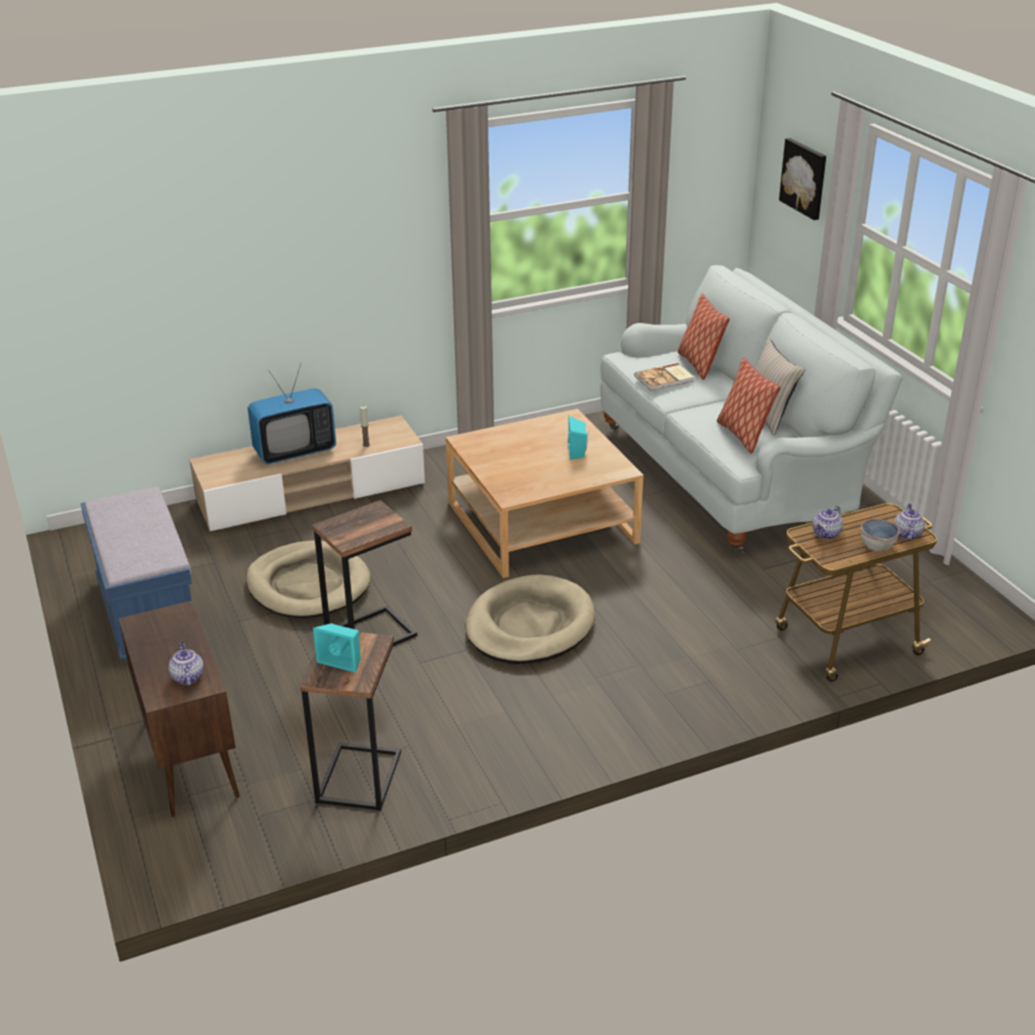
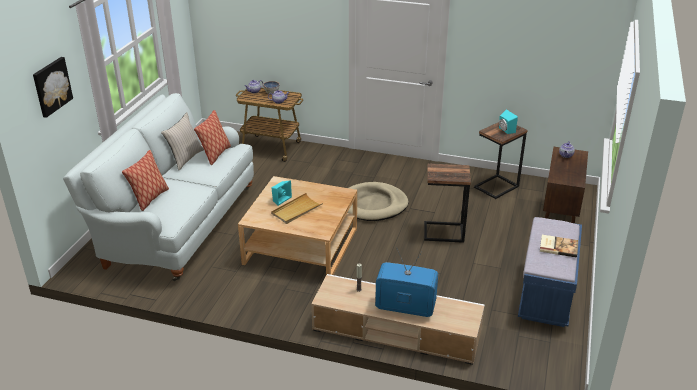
camera: 140 degrees left, 0 degrees up
beige dog bed [246,540,371,618] -> none
book [634,363,694,391] -> book moved to [540,235,578,258]
none -> beige tray [271,193,323,224]

